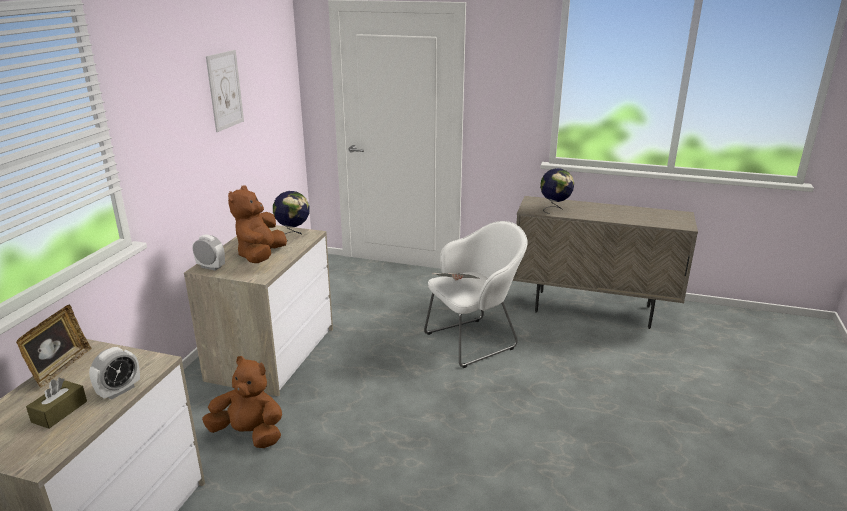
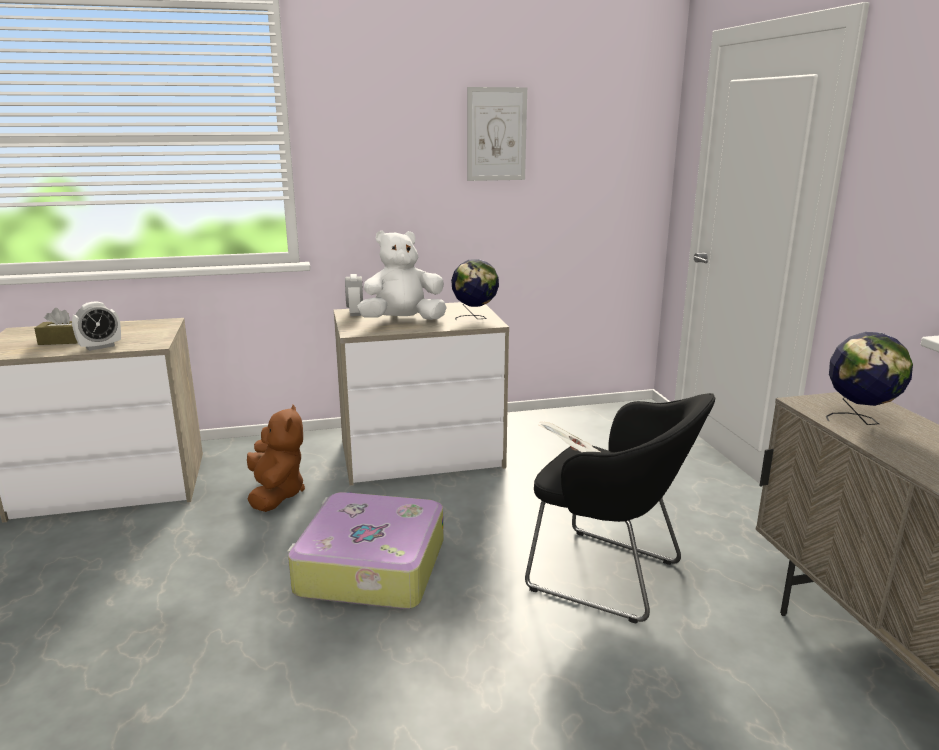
camera: 60 degrees right, 5 degrees down
picture frame [16,305,92,387] -> none
alarm clock [89,347,140,400] -> alarm clock turned 45 degrees counterclockwise [72,301,121,351]
brown plush toy [228,185,287,263] -> white plush toy [358,231,447,320]
white armchair [424,221,528,368] -> black armchair [525,393,716,624]
none -> suitcase [287,492,443,609]

